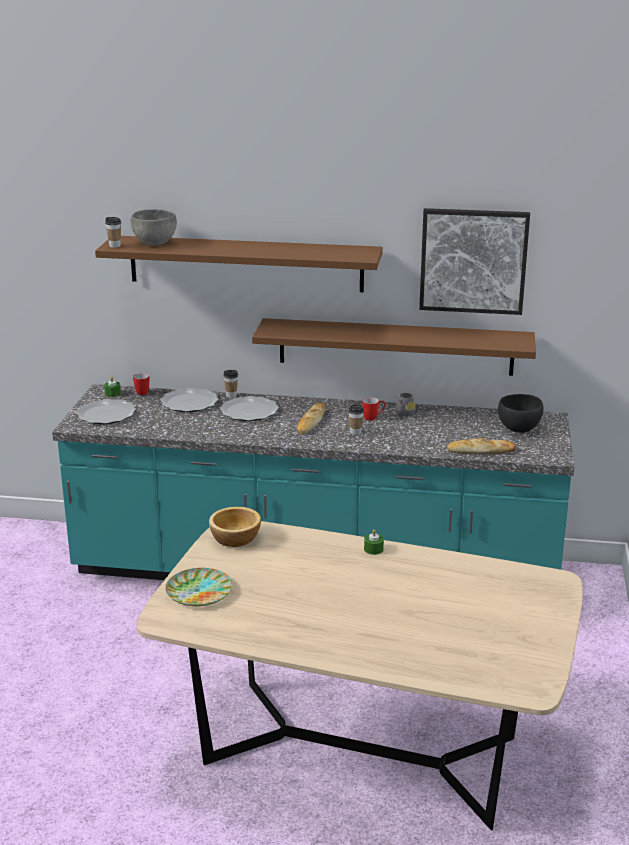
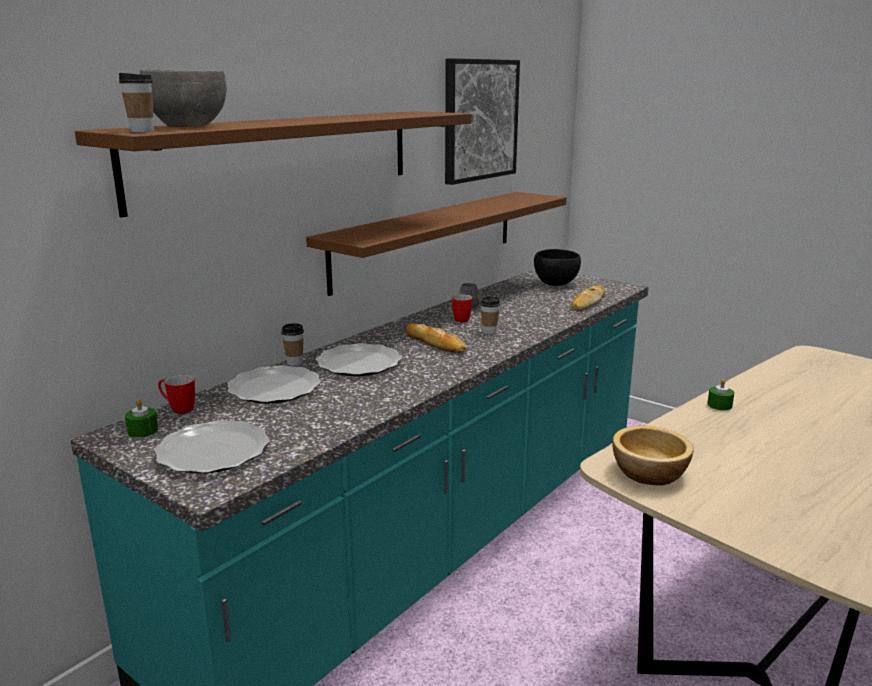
camera: 60 degrees left, 5 degrees down
plate [165,568,233,606] -> none

